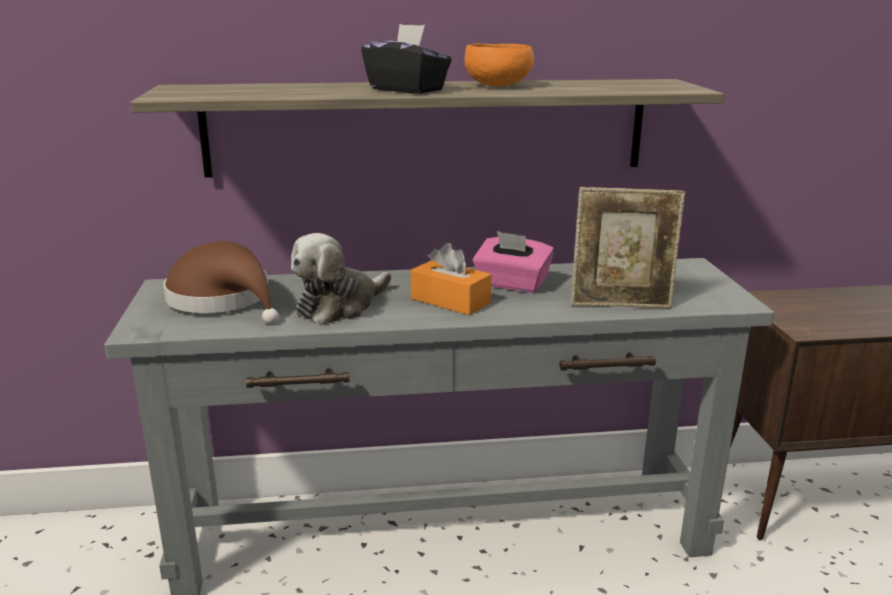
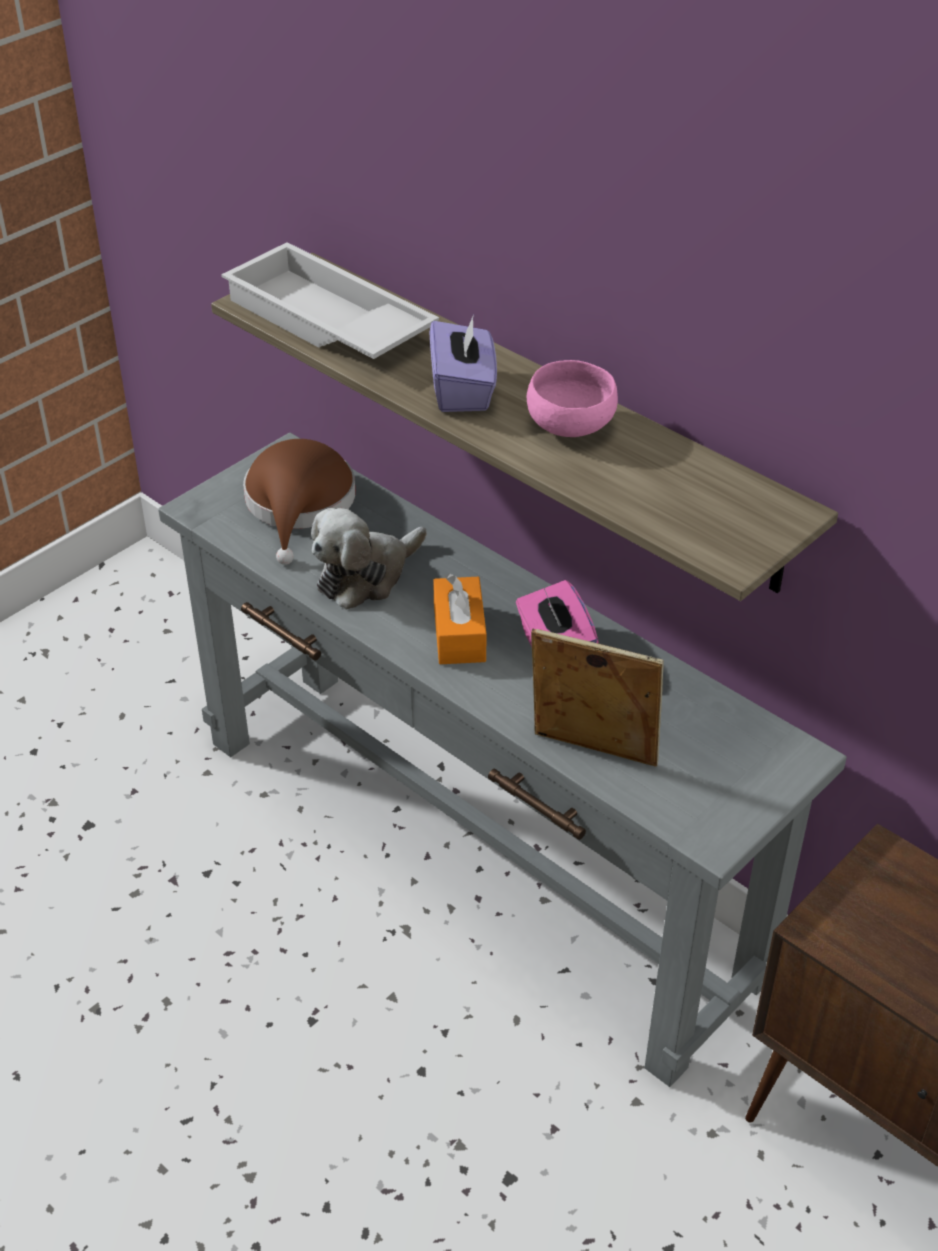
camera: 50 degrees right, 20 degrees up
plush toy [291,233,391,325] -> plush toy turned 45 degrees counterclockwise [311,508,427,610]
black tissue box [361,24,452,94] -> purple tissue box [430,314,497,412]
orange bowl [465,44,534,87] -> pink bowl [527,360,618,437]
picture frame [571,187,685,308] -> picture frame turned 150 degrees clockwise [531,628,664,767]
none -> white tray [221,242,439,359]

